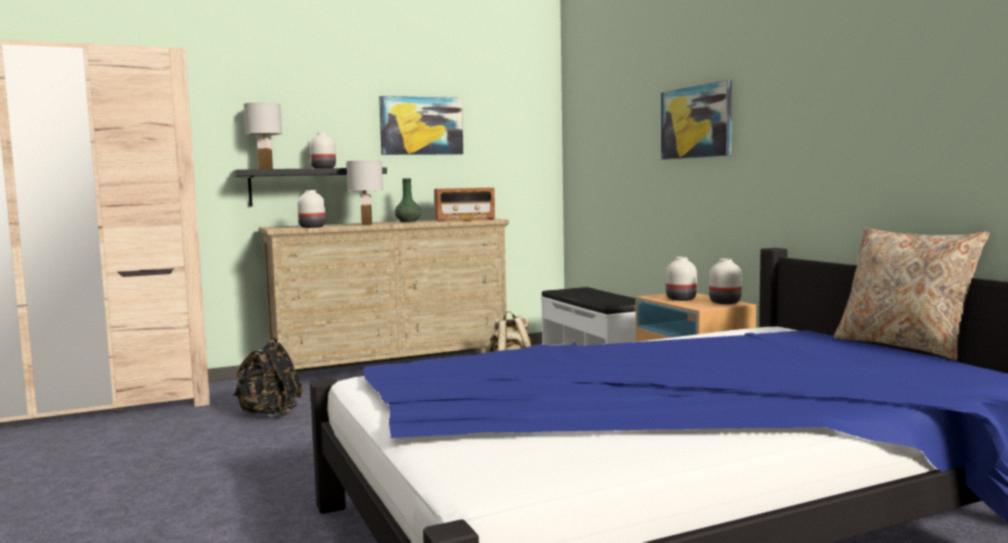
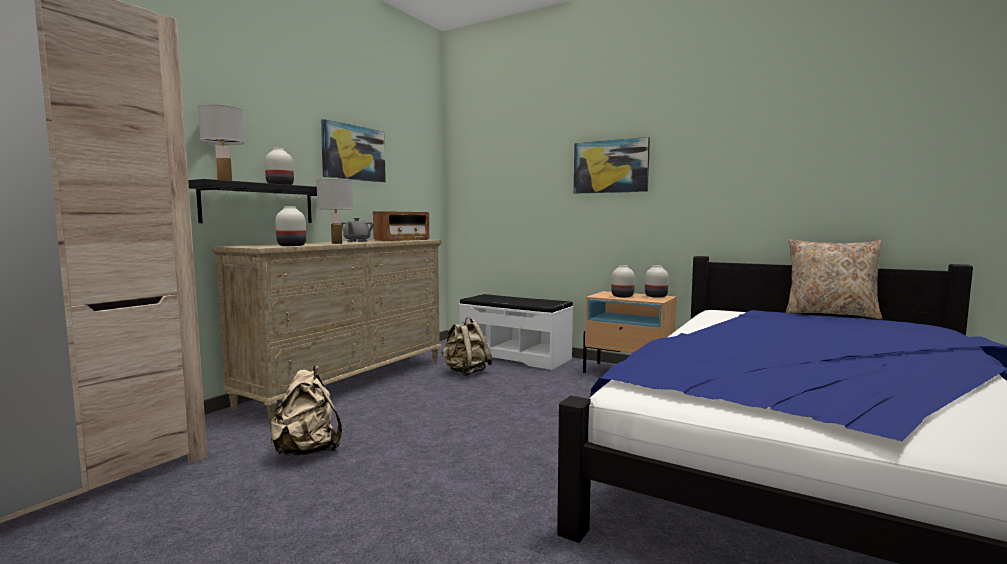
camera: 35 degrees left, 0 degrees up
black backpack [233,338,303,417] -> beige backpack [270,366,342,456]
green vase [394,178,421,222] -> grey teapot [342,218,374,242]

